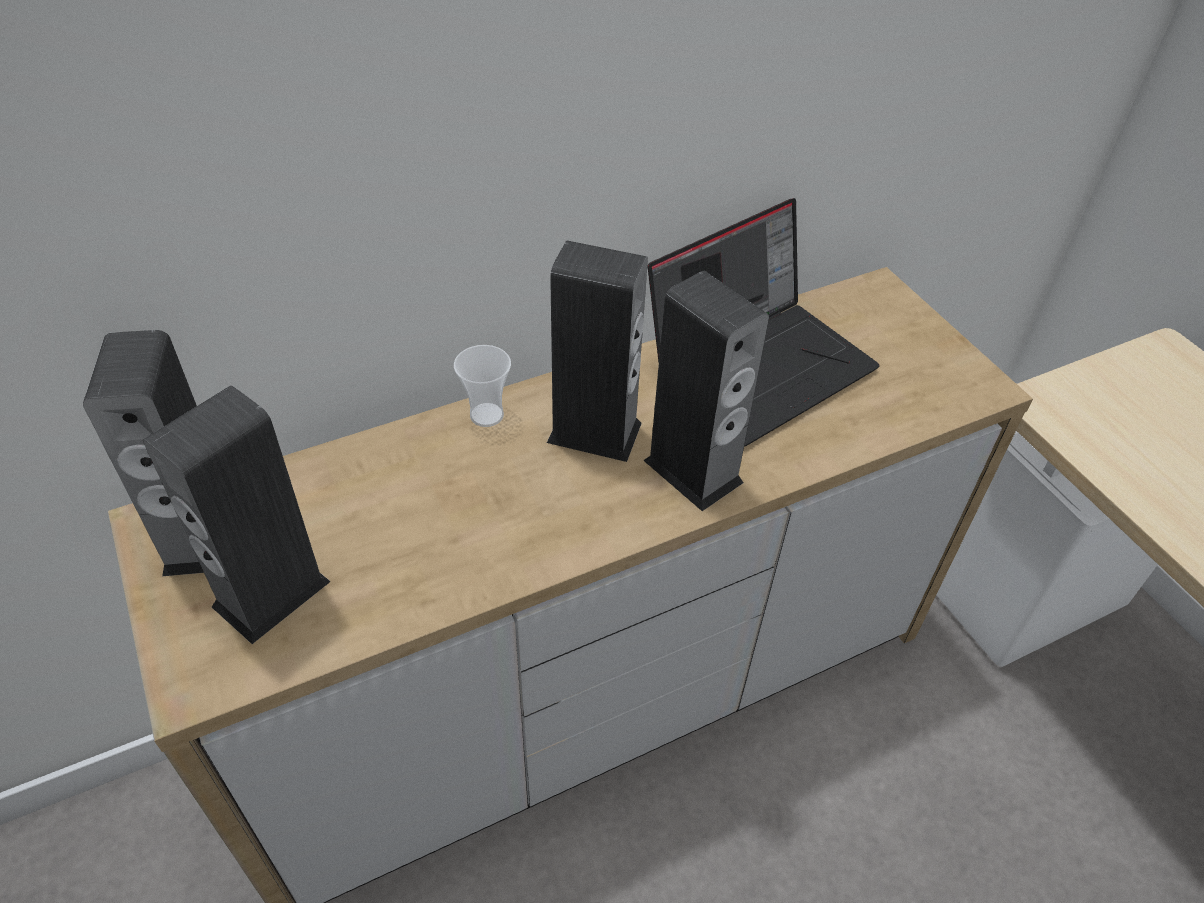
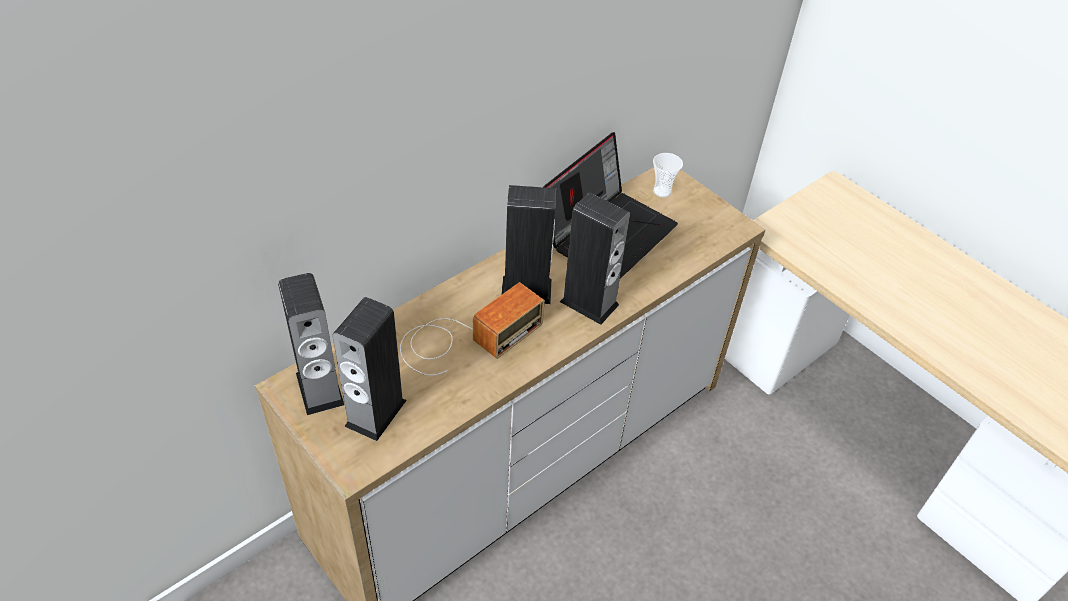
camera: 15 degrees left, 0 degrees up
cup [454,345,511,427] -> cup moved to [653,153,683,198]
none -> radio [400,282,545,376]

